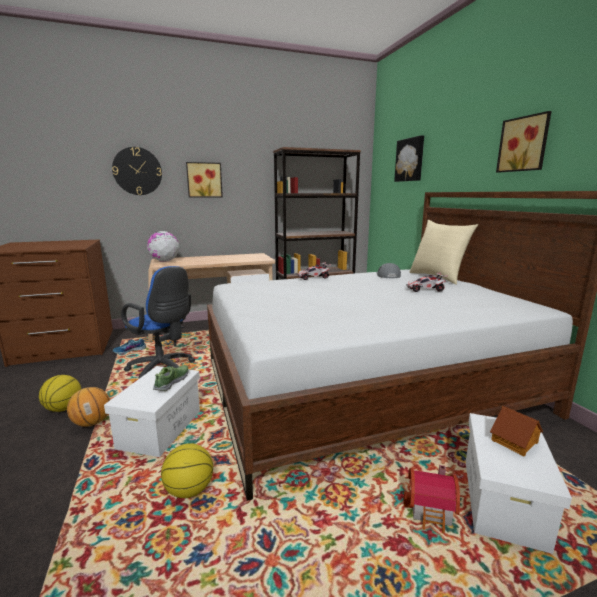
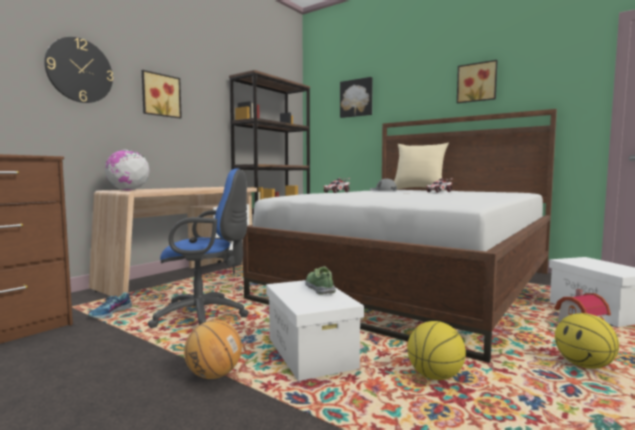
camera: 35 degrees left, 10 degrees down
basketball [39,375,81,412] -> basketball moved to [555,313,619,369]
toy house [490,406,543,456] -> none

